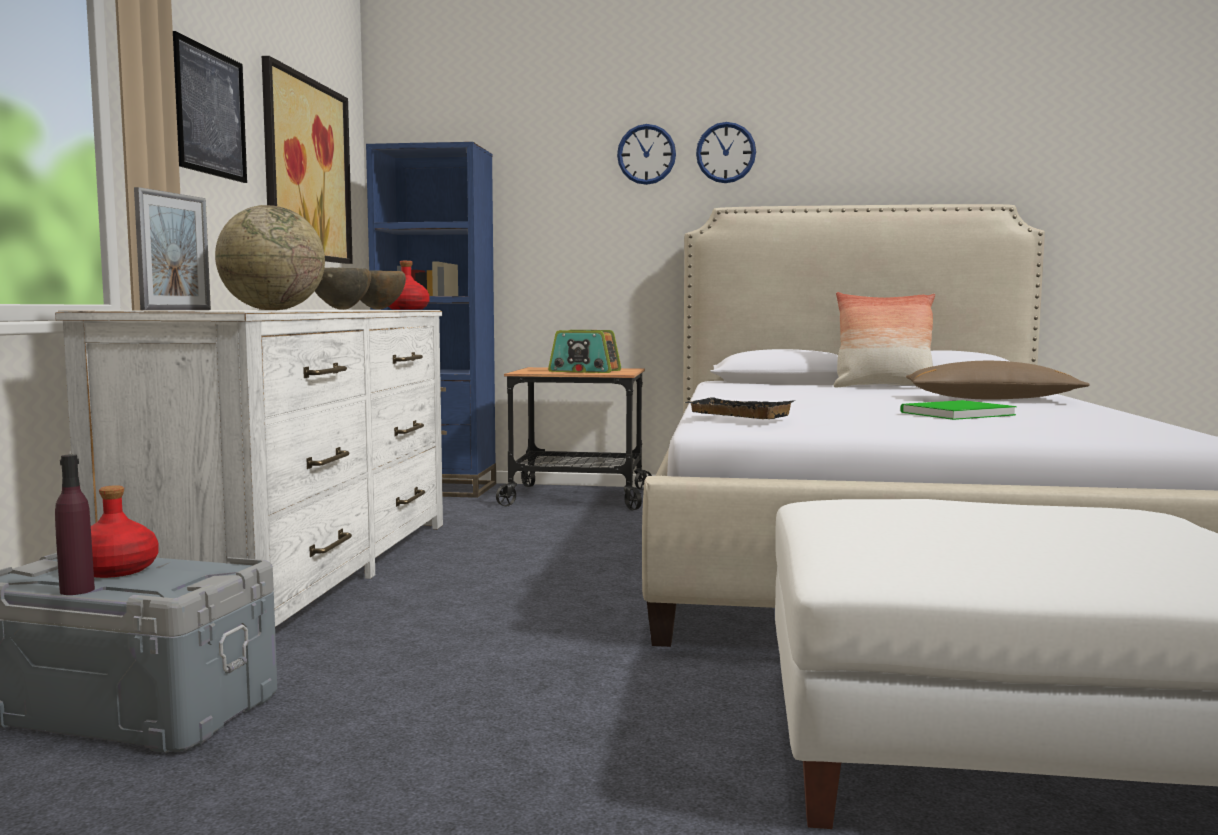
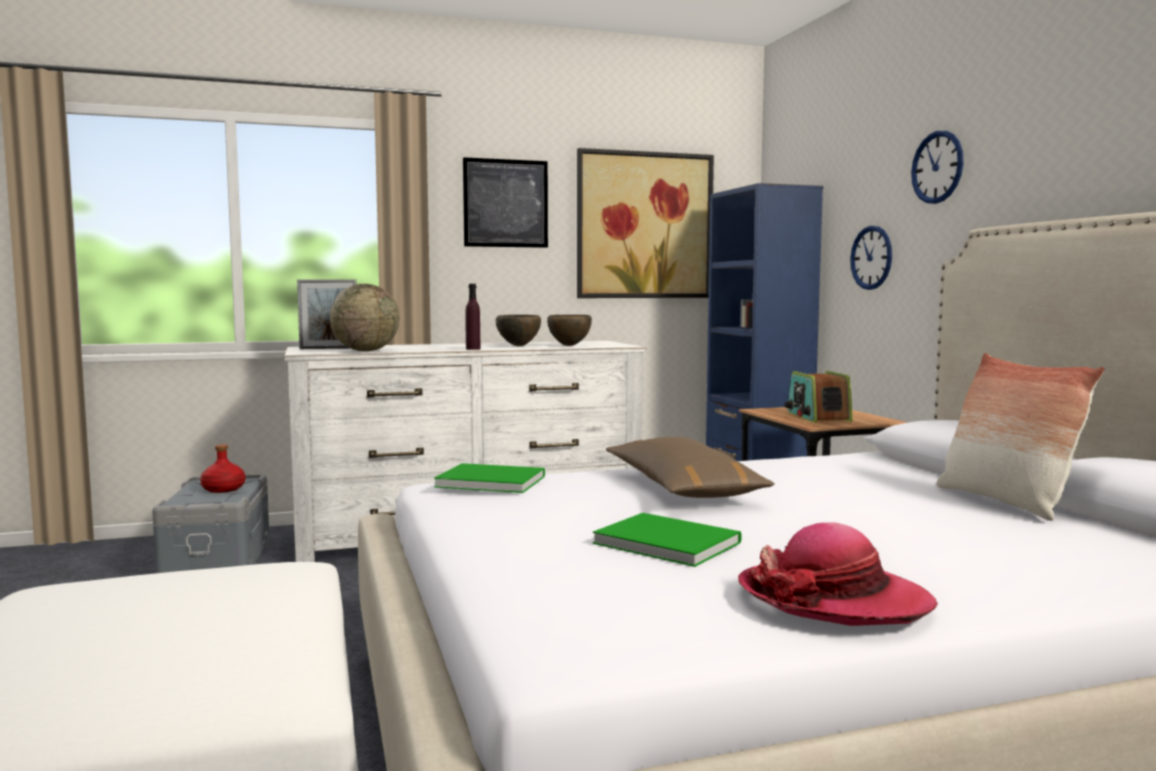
camera: 65 degrees right, 0 degrees up
purple bottle [55,454,95,595] -> purple bottle moved to [465,284,481,350]
red bottle [388,261,430,310] -> none
black tray [684,397,795,419] -> green book [434,463,545,493]
wall clock [696,122,756,183] -> wall clock moved to [850,226,892,290]
brown pillow [906,361,1090,400] -> brown pillow moved to [606,437,775,498]
none -> hat [738,522,938,626]

